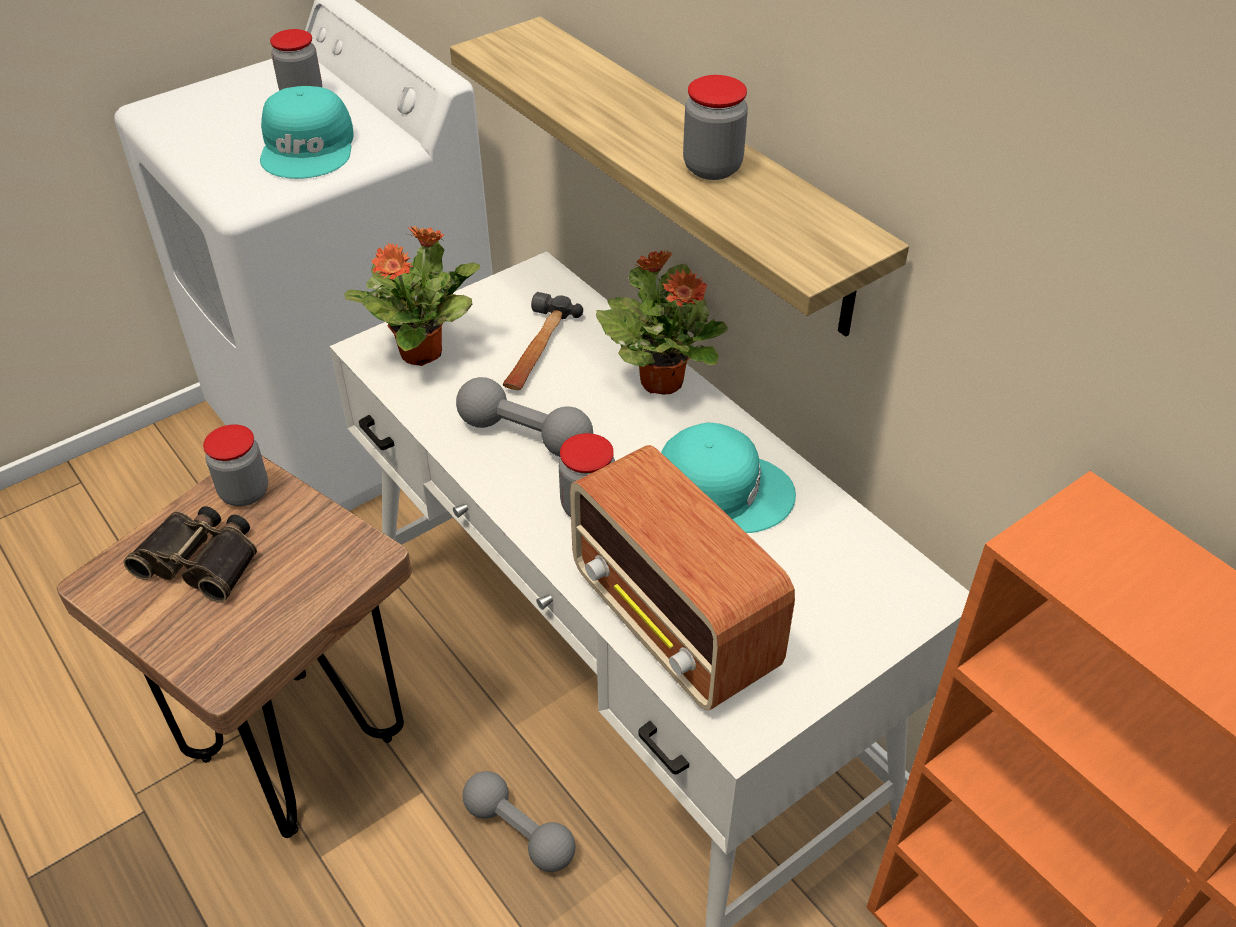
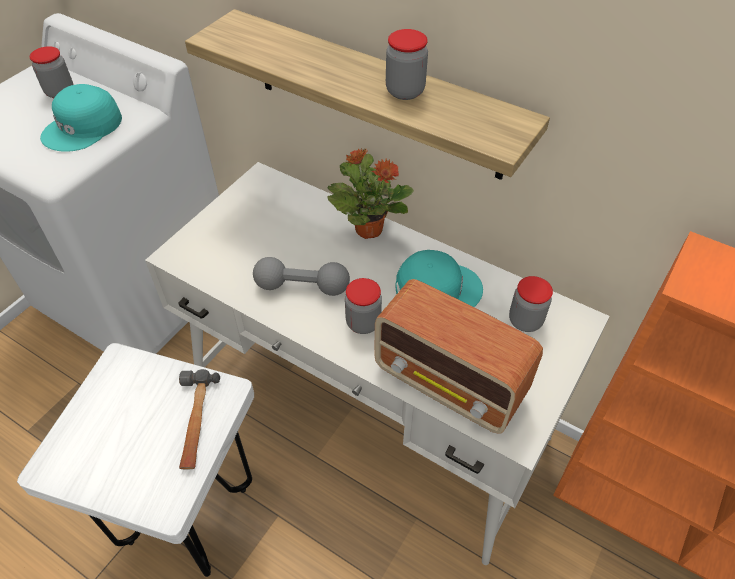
camera: 20 degrees left, 5 degrees up
brown stool [57,455,412,838] -> white stool [17,343,254,577]
binoculars [123,506,257,602] -> none
jar [203,424,268,506] -> jar moved to [509,276,553,332]
turquoise cap [260,86,354,179] -> turquoise cap turned 60 degrees clockwise [40,84,122,152]
potted plant [344,226,480,366] -> none
grey dumbbell [463,771,575,872] -> none
hammer [503,292,583,390] -> hammer moved to [179,369,220,470]

